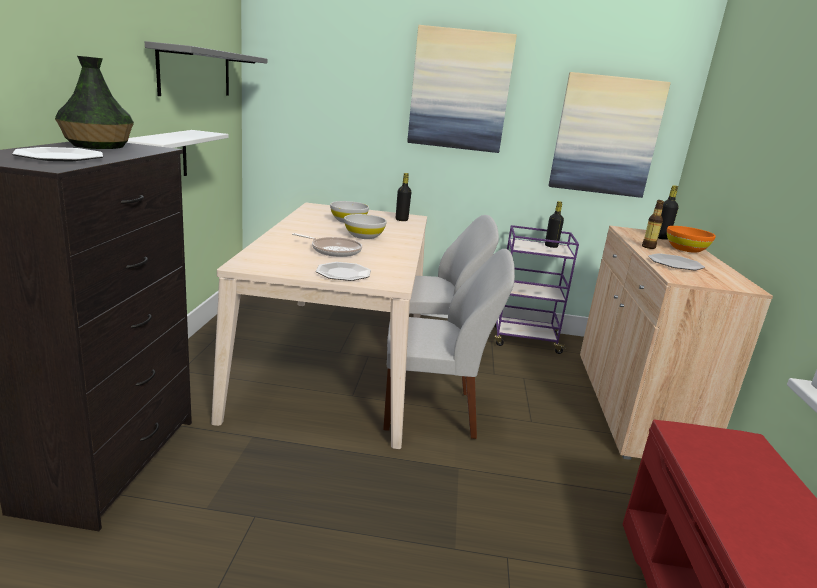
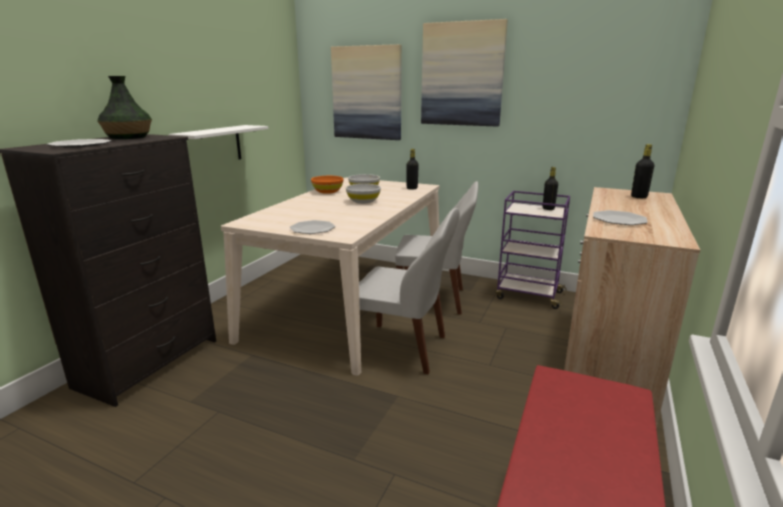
camera: 20 degrees right, 0 degrees up
grey shelf [145,41,267,96] -> none
frying pan [292,233,362,257] -> none
picture [549,72,671,198] -> picture moved to [331,44,402,140]
bottle [642,200,664,249] -> none
orange bowl [667,226,716,253] -> orange bowl moved to [311,176,343,194]

